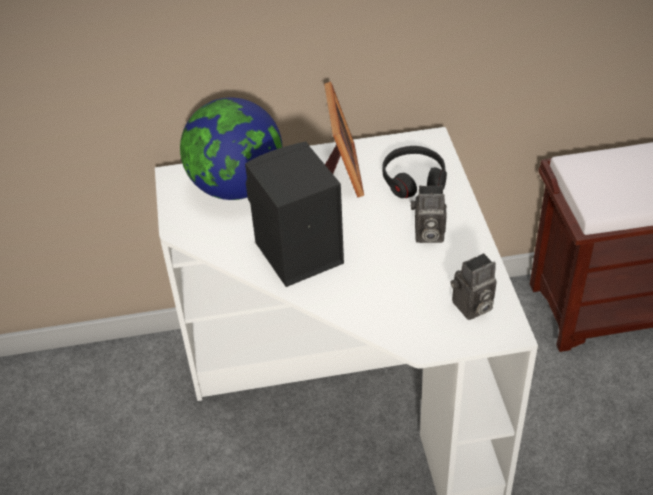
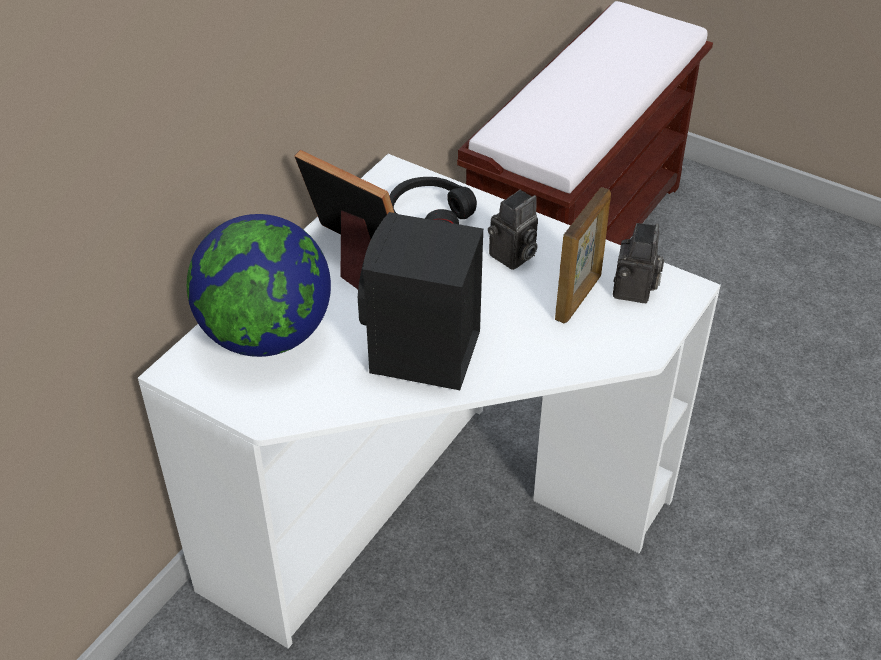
camera: 50 degrees left, 0 degrees up
none -> picture frame [555,187,611,323]

